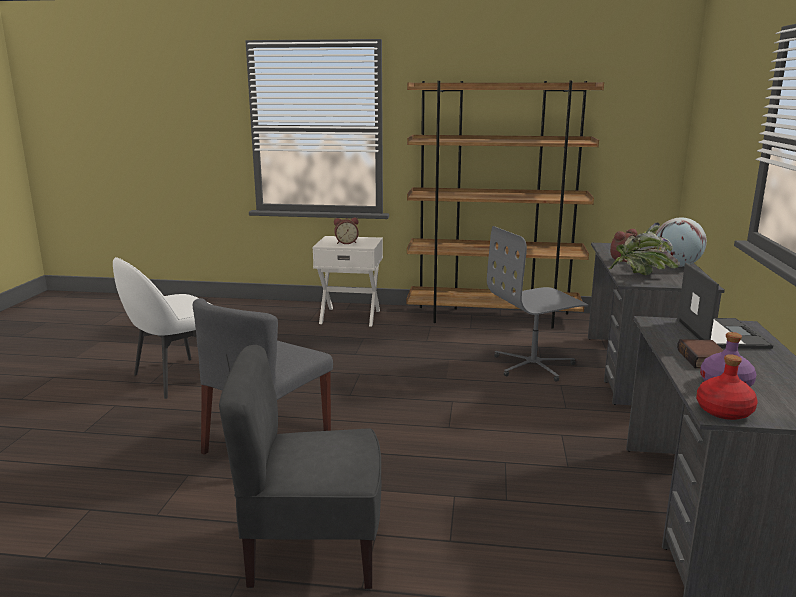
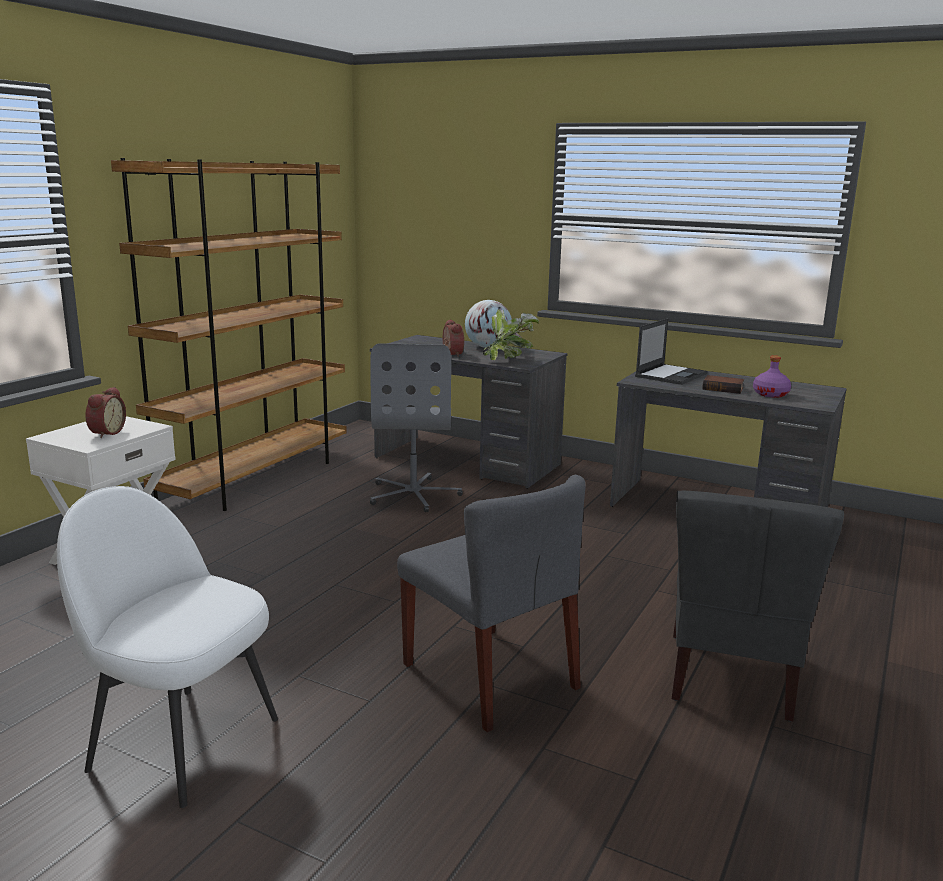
camera: 70 degrees left, 0 degrees up
white chair [113,257,212,399] -> white chair turned 135 degrees clockwise [57,486,278,808]
laptop [677,263,773,349] -> laptop turned 105 degrees clockwise [635,318,708,385]
red bottle [696,354,758,420] -> none

